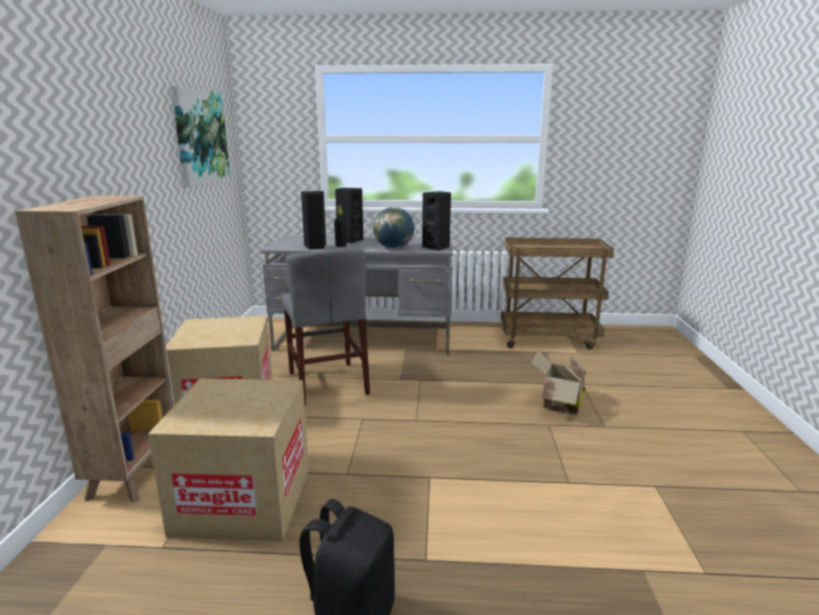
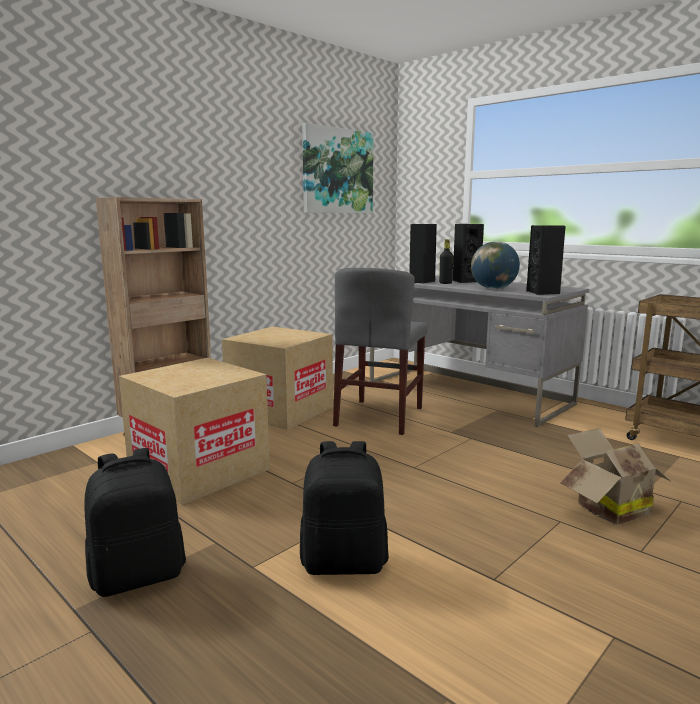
camera: 40 degrees right, 5 degrees down
none -> black backpack [300,441,389,575]

